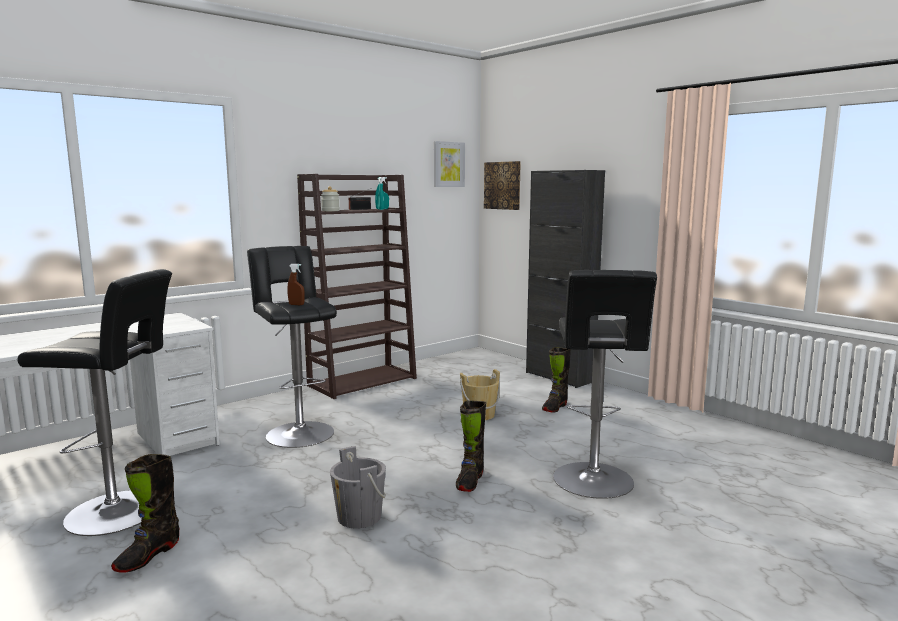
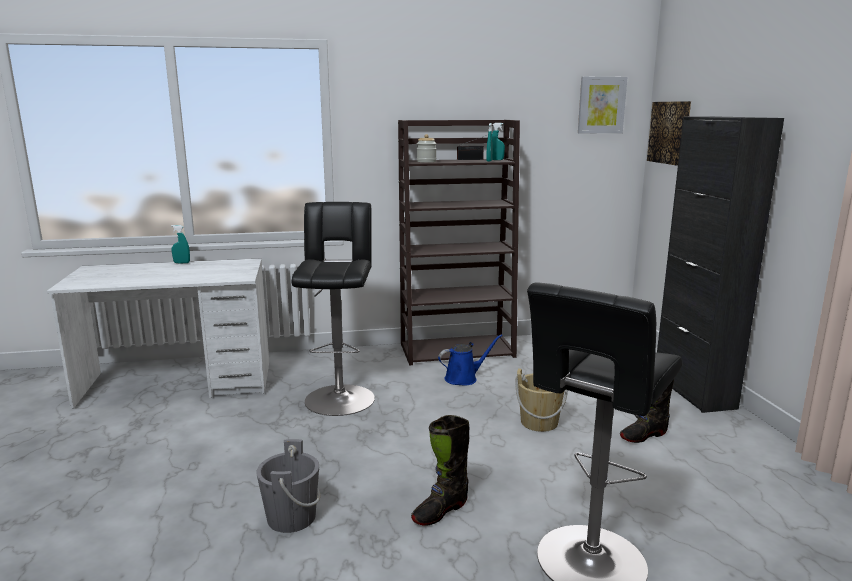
camera: 30 degrees right, 5 degrees up
black stool [17,269,172,536] -> none
black boot [111,454,179,573] -> none
brown spray bottle [287,264,305,305] -> none
none -> turquoise spray bottle [171,225,190,263]
none -> blue watering can [438,334,502,386]

